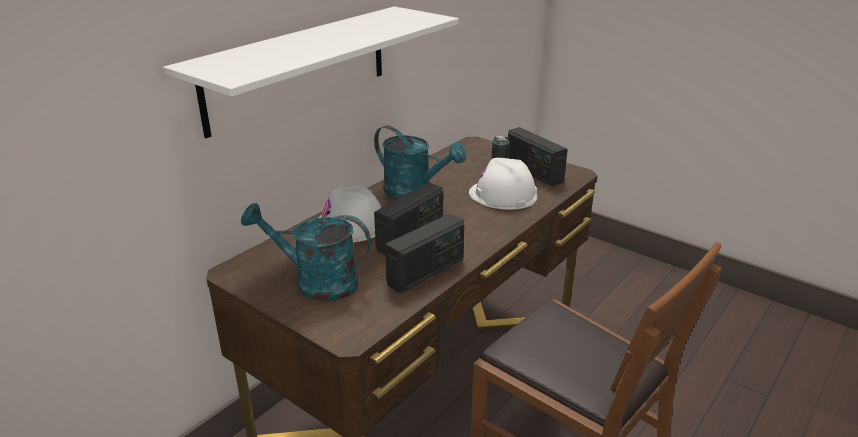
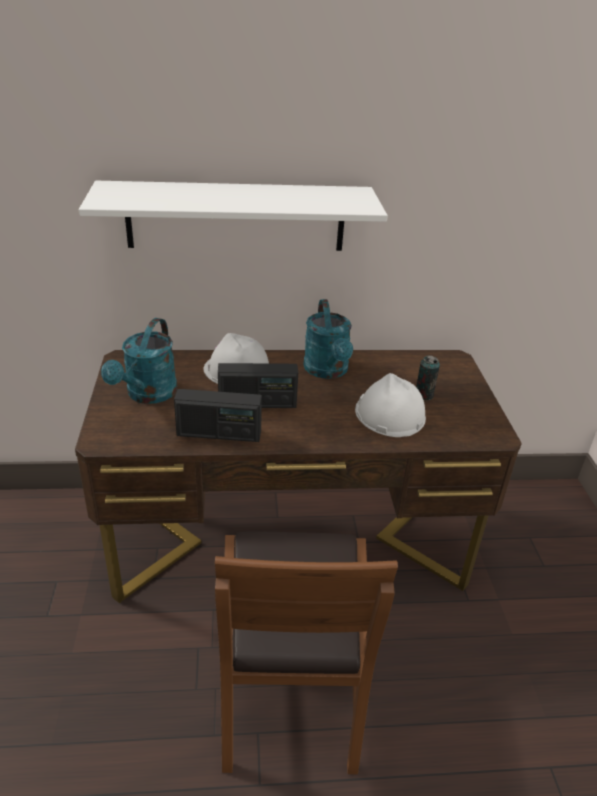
camera: 45 degrees right, 5 degrees up
turquoise watering can [241,203,371,301] -> turquoise watering can turned 135 degrees counterclockwise [101,318,177,404]
radio [508,127,568,187] -> none

